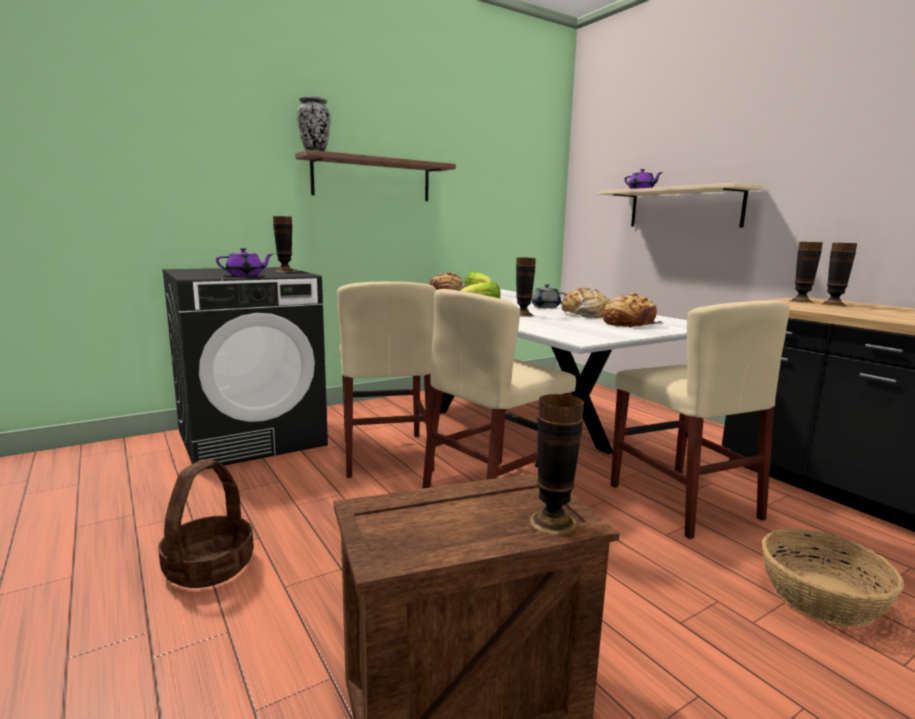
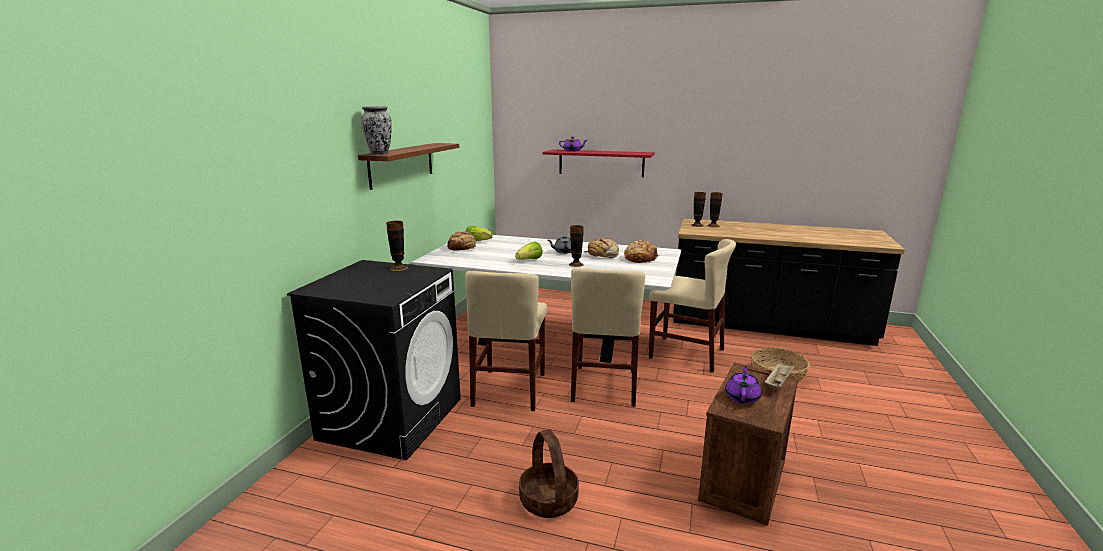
camera: 40 degrees left, 5 degrees up
purple teapot [216,248,273,276] -> purple teapot moved to [725,366,762,404]
beige chair [337,282,436,478] -> beige chair turned 60 degrees clockwise [465,271,547,411]
vase [529,394,584,535] -> beige tray [765,362,796,388]
beige shelf [598,183,764,227] -> red shelf [543,149,655,177]

